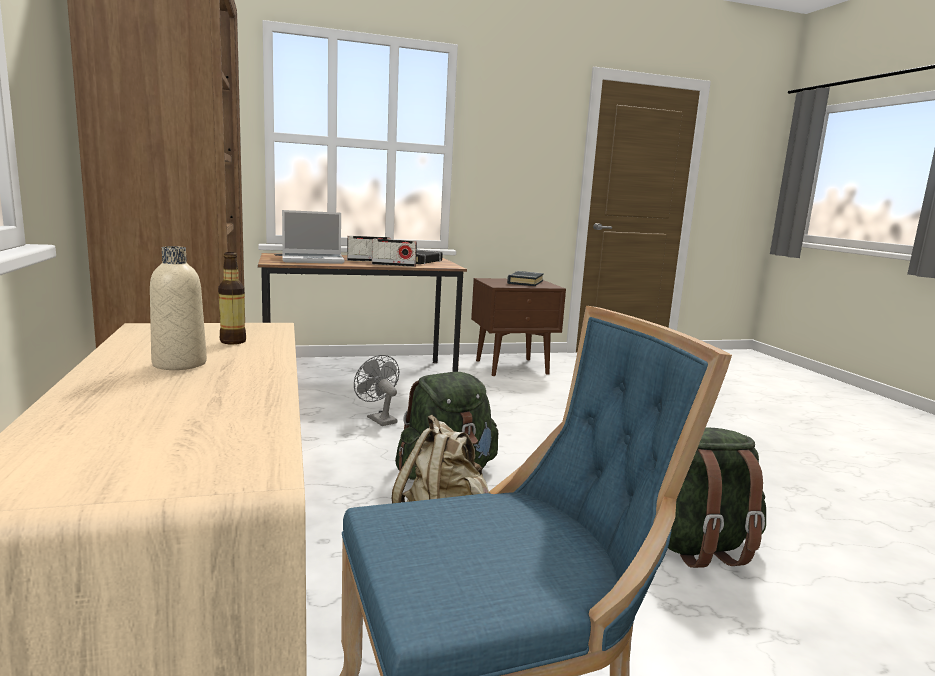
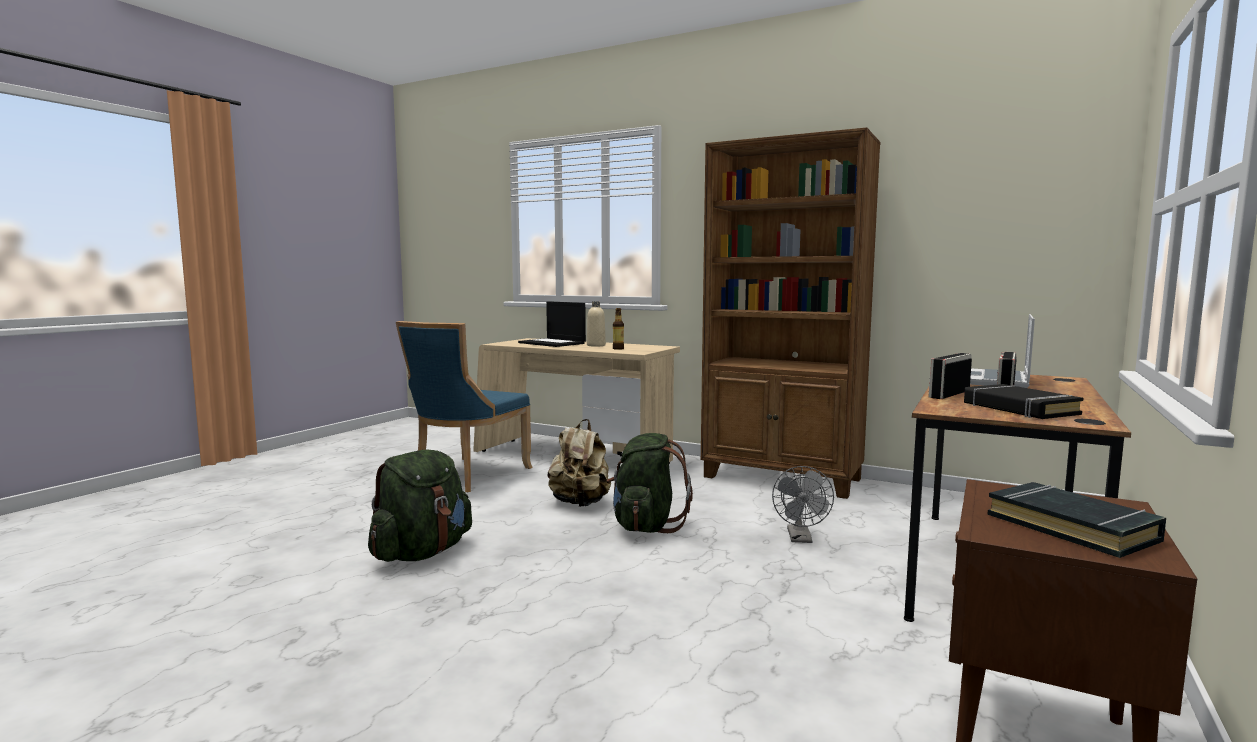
camera: 135 degrees right, 5 degrees down
grey fan [354,355,399,426] -> grey fan turned 90 degrees clockwise [772,466,834,543]
none -> laptop [518,301,586,347]

